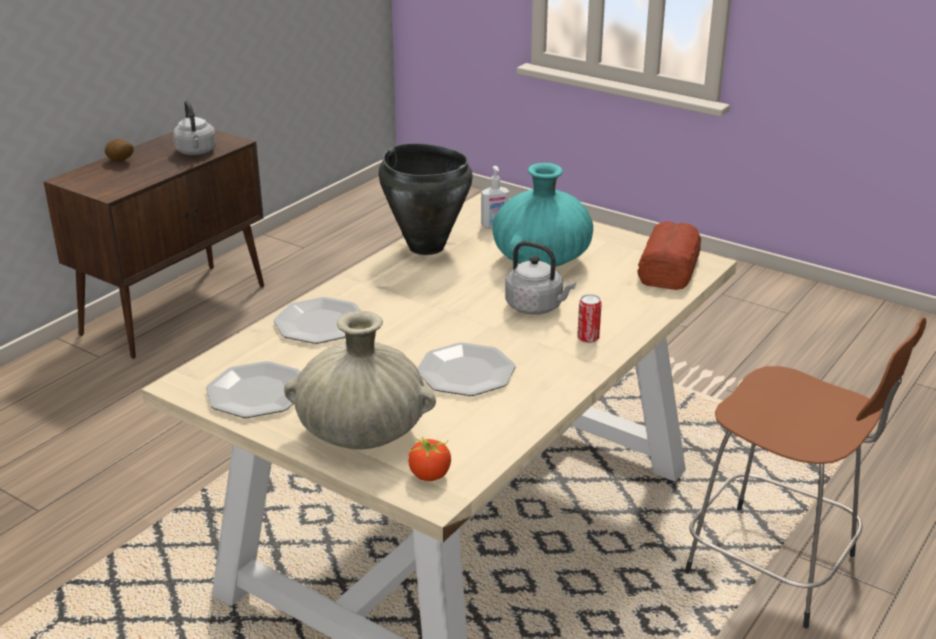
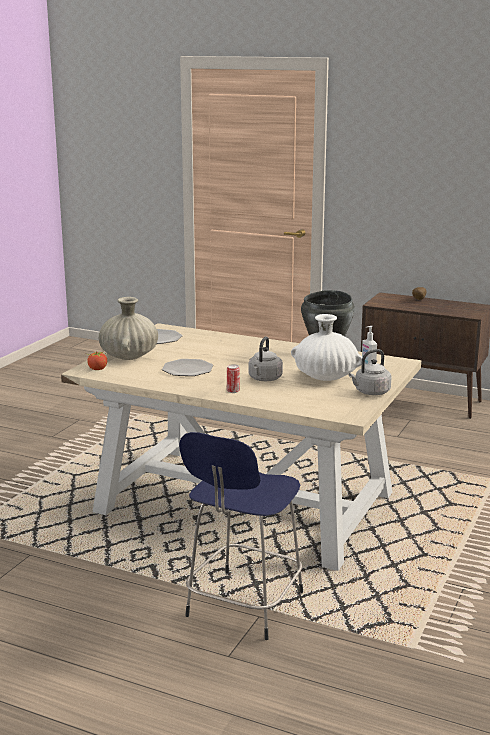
camera: 80 degrees right, 10 degrees down
grey kettle [173,100,216,155] -> grey kettle moved to [349,349,391,395]
plate [273,297,361,344] -> none
turquoise vase [492,163,593,267] -> white vase [291,314,363,381]
bread [637,221,701,290] -> none
brown stool [685,317,926,628] -> blue stool [179,432,303,640]

